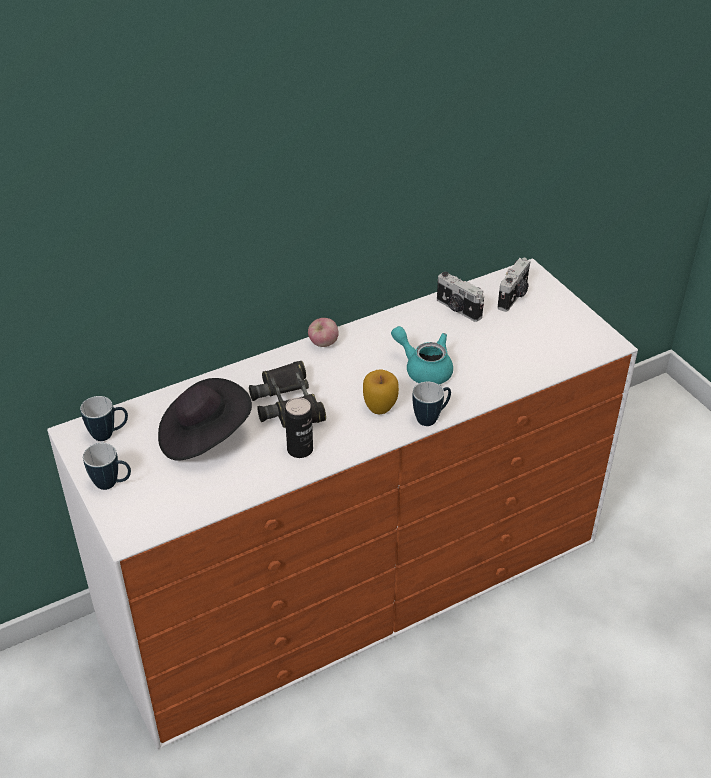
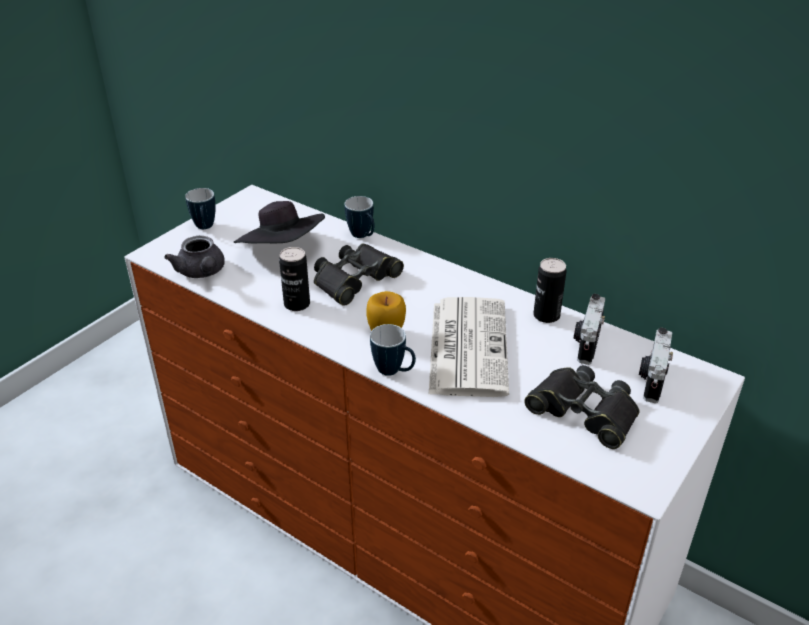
camera: 65 degrees right, 5 degrees down
mug [80,396,128,441] -> mug moved to [345,196,375,238]
apple [308,318,339,347] -> none
turquoise teapot [391,326,453,384] -> newspaper [429,297,509,397]
camera [497,258,530,312] -> camera turned 105 degrees clockwise [639,328,673,403]
none -> grey teapot [164,236,225,278]
none -> black binoculars [524,365,640,449]
none -> can [533,258,567,323]

